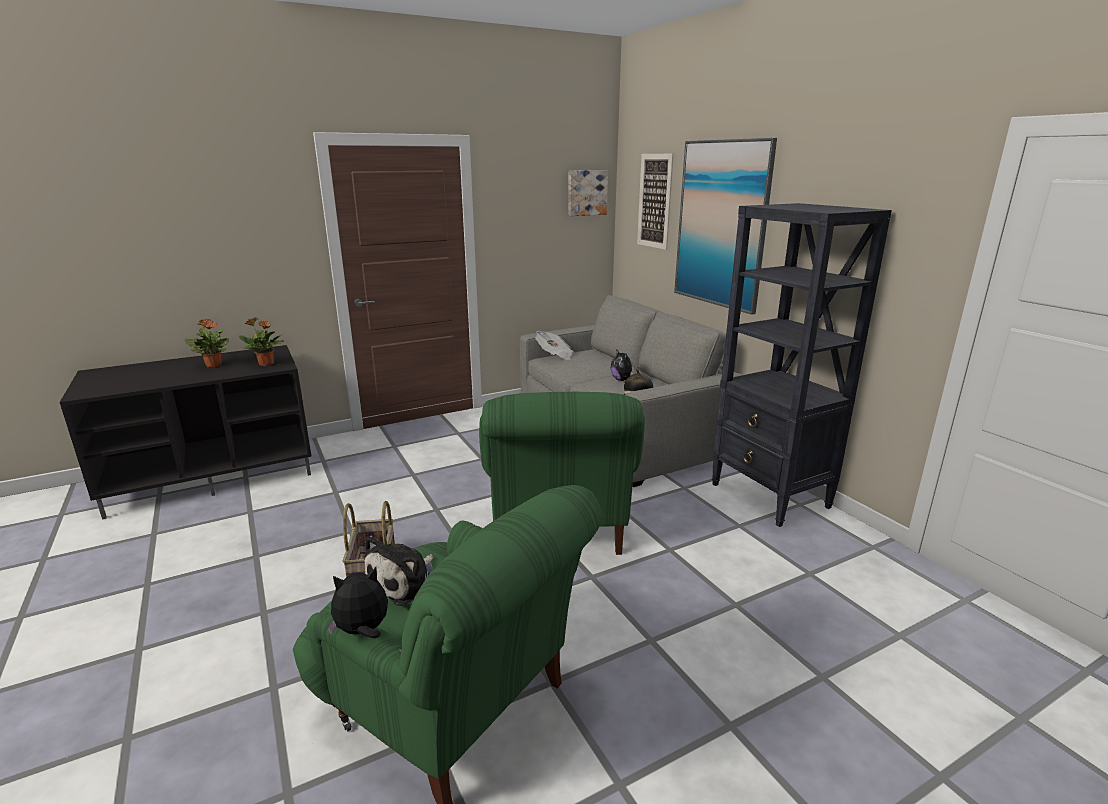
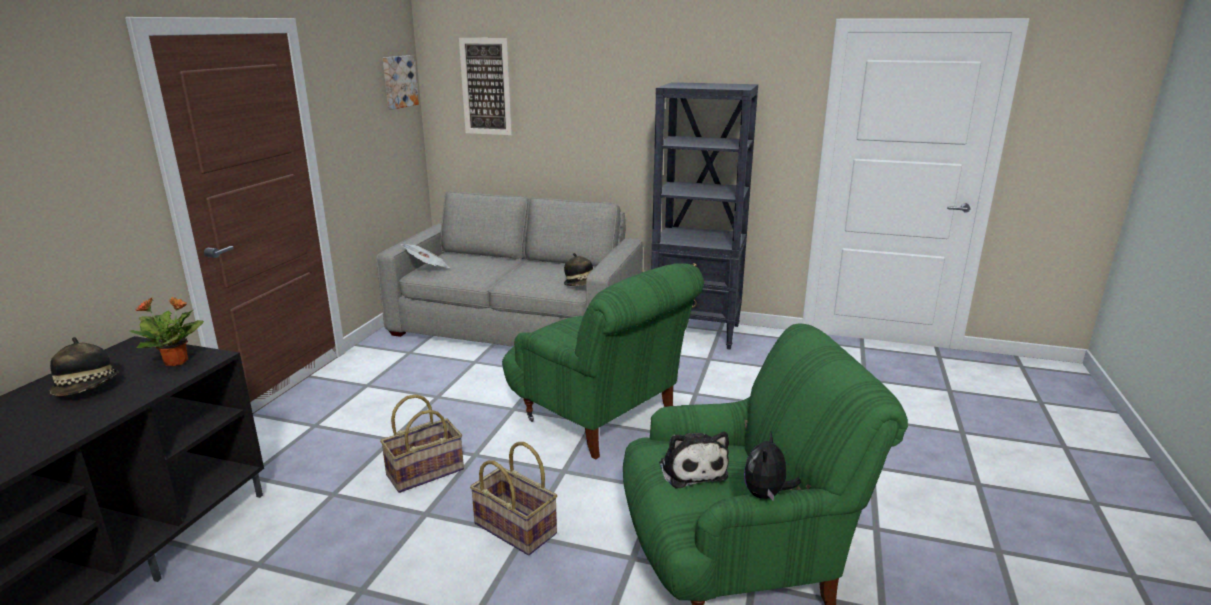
camera: 45 degrees left, 0 degrees up
potted plant [185,318,229,367] -> hat [50,337,119,396]
plush toy [611,349,635,381] -> none
picture [674,138,777,315] -> none
none -> basket [380,394,464,493]

